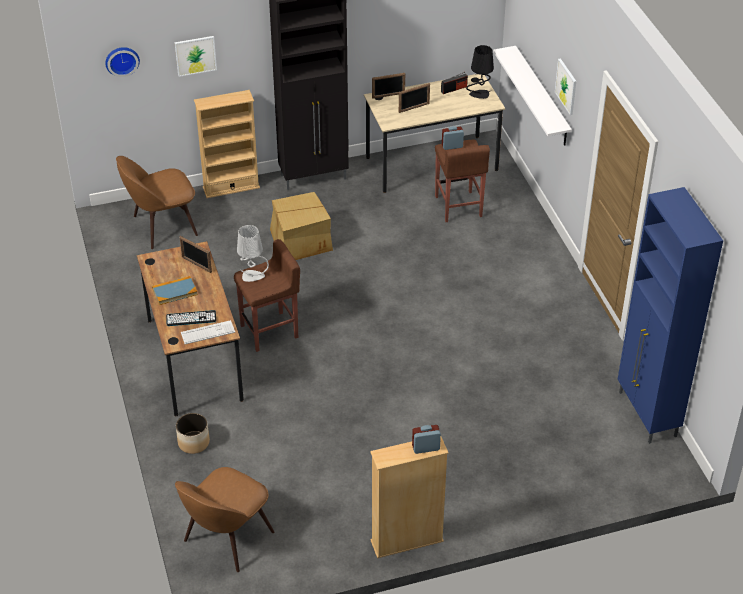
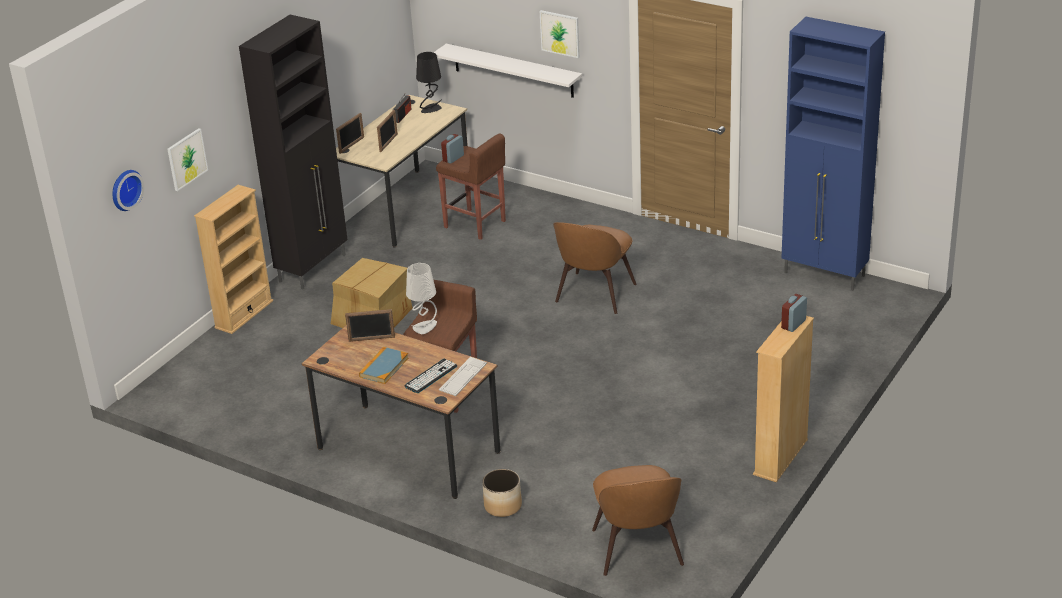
camera: 40 degrees left, 10 degrees down
brown chair [116,156,198,249] -> brown chair moved to [553,222,637,314]

